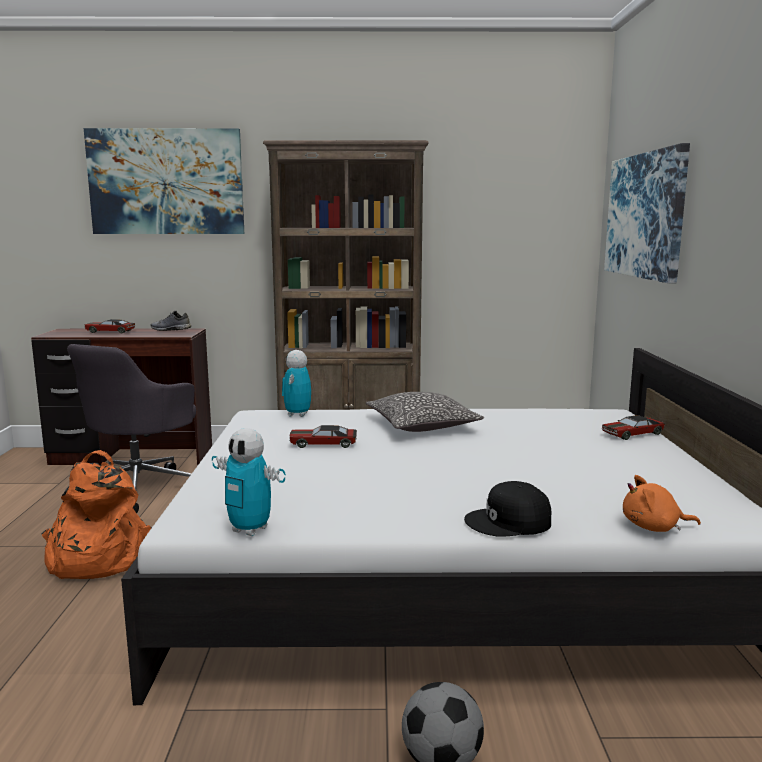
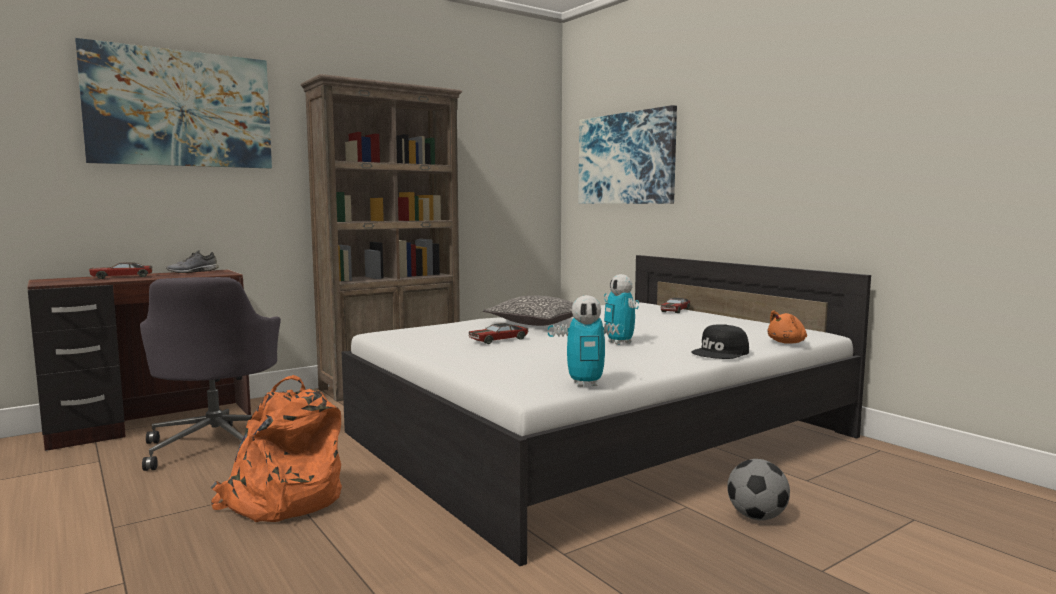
camera: 35 degrees left, 5 degrees down
toy robot [282,350,311,417] -> toy robot moved to [604,274,639,345]

